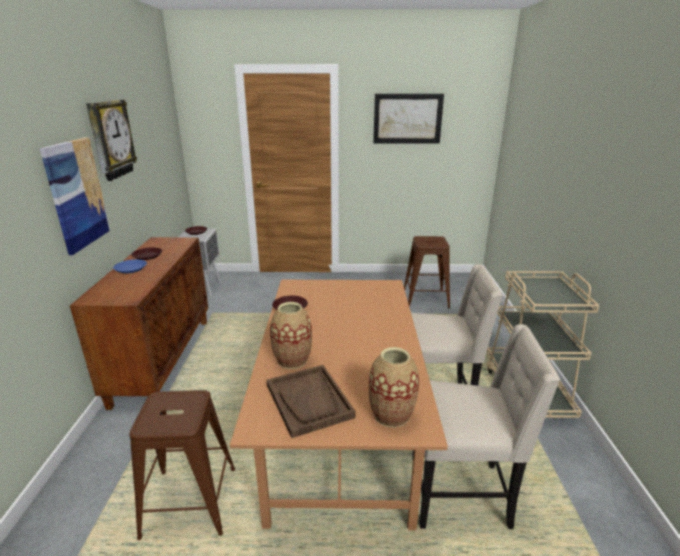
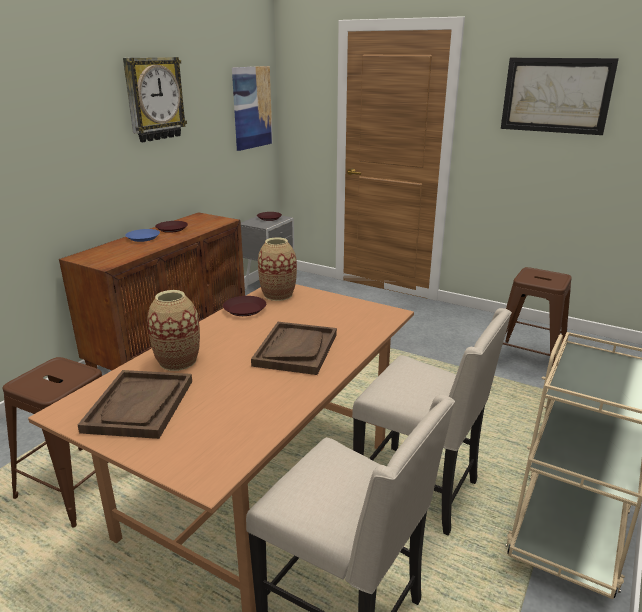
camera: 30 degrees right, 0 degrees up
picture [40,137,110,255] -> picture moved to [232,66,272,151]
vase [369,347,419,427] -> vase moved to [258,237,297,301]
none -> brown tray [251,322,337,375]

